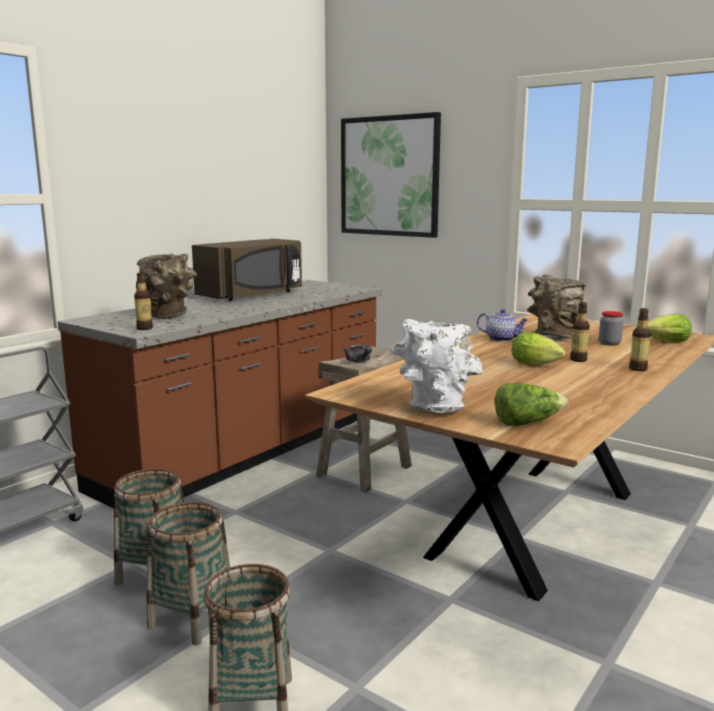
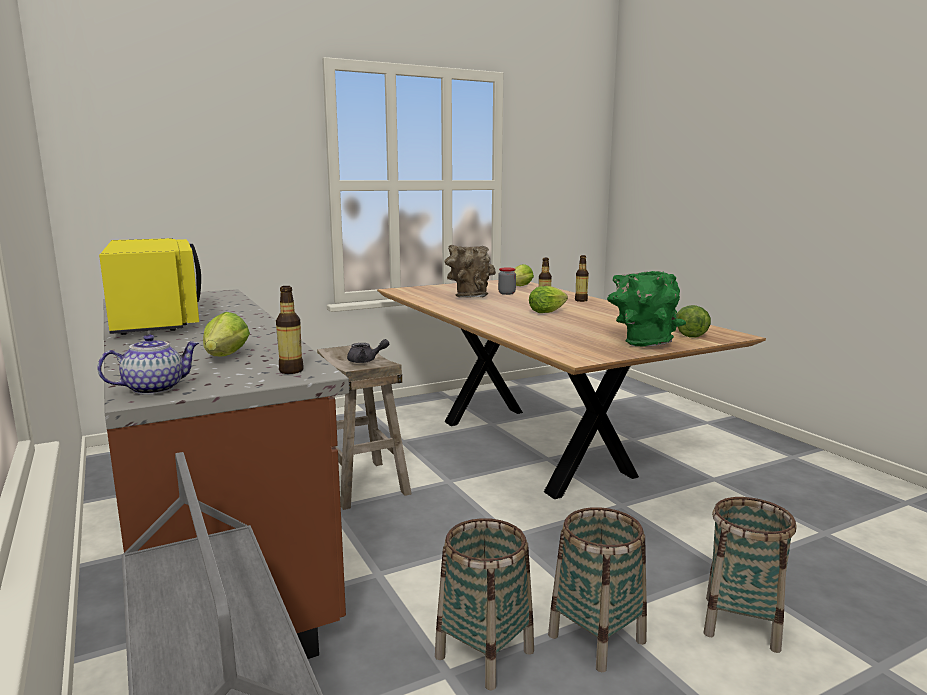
camera: 65 degrees left, 0 degrees up
brown vase [136,254,197,319] -> lettuce [203,312,250,356]
brown microwave [192,239,302,301] -> yellow microwave [99,238,201,335]
picture [341,112,441,238] -> none
white vase [391,319,483,413] -> green vase [607,271,686,347]
teapot [477,309,529,342] -> teapot moved to [97,334,199,395]

